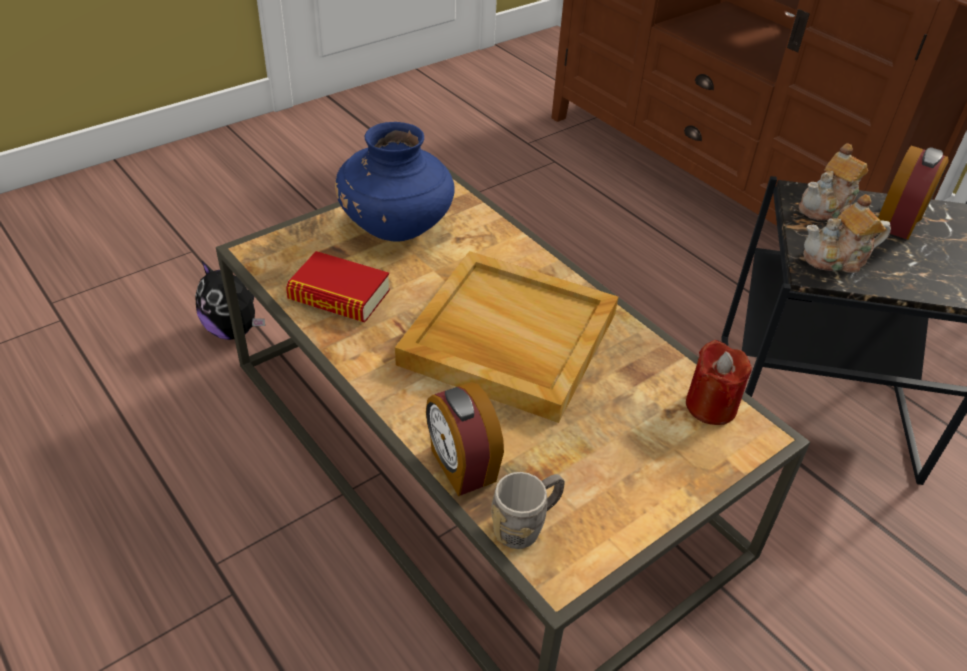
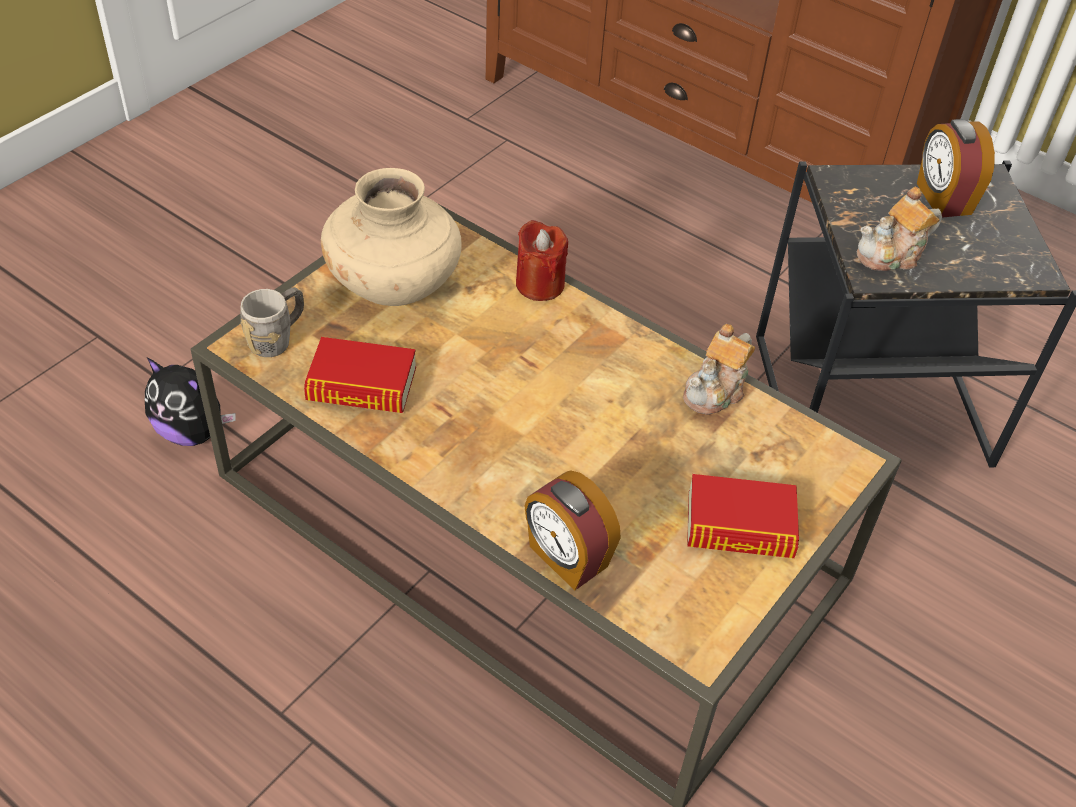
camera: 15 degrees left, 5 degrees up
blue vase [335,122,455,242] -> beige vase [321,168,462,306]
beige tray [395,251,618,423] -> none
grey mug [491,472,565,549] -> grey mug moved to [240,287,304,357]
red candle [686,340,752,425] -> red candle moved to [516,220,568,301]
teapot [799,143,868,221] -> teapot moved to [683,324,755,415]
alarm clock [878,146,949,240] -> alarm clock turned 150 degrees clockwise [917,119,995,218]
none -> book [687,474,799,558]

